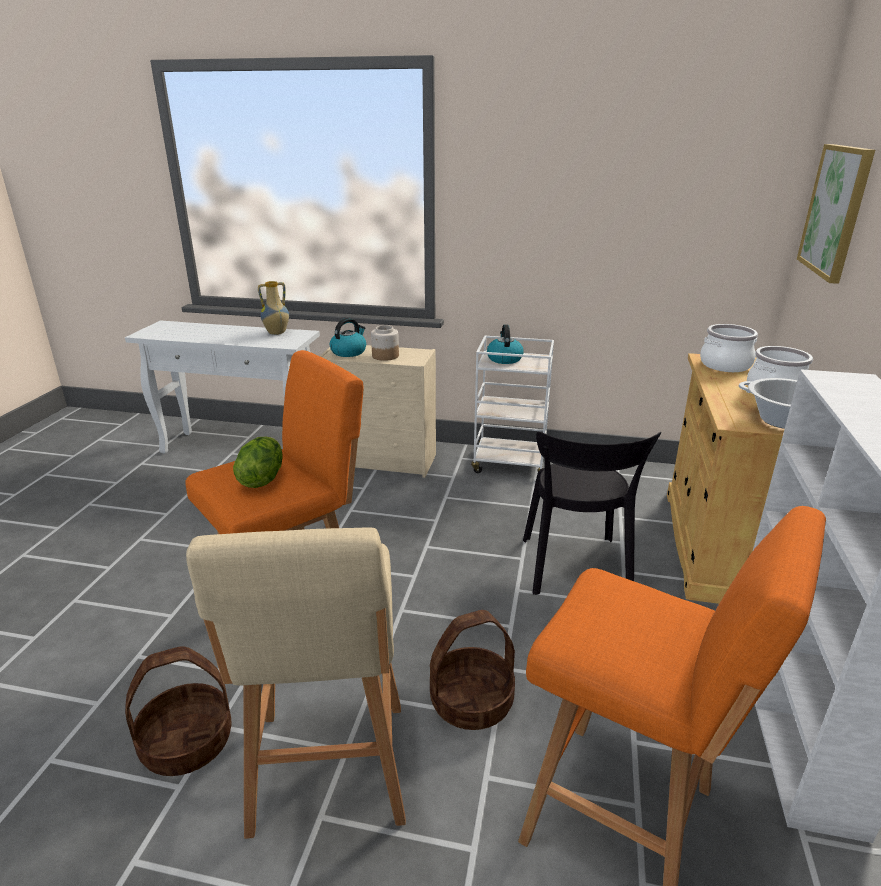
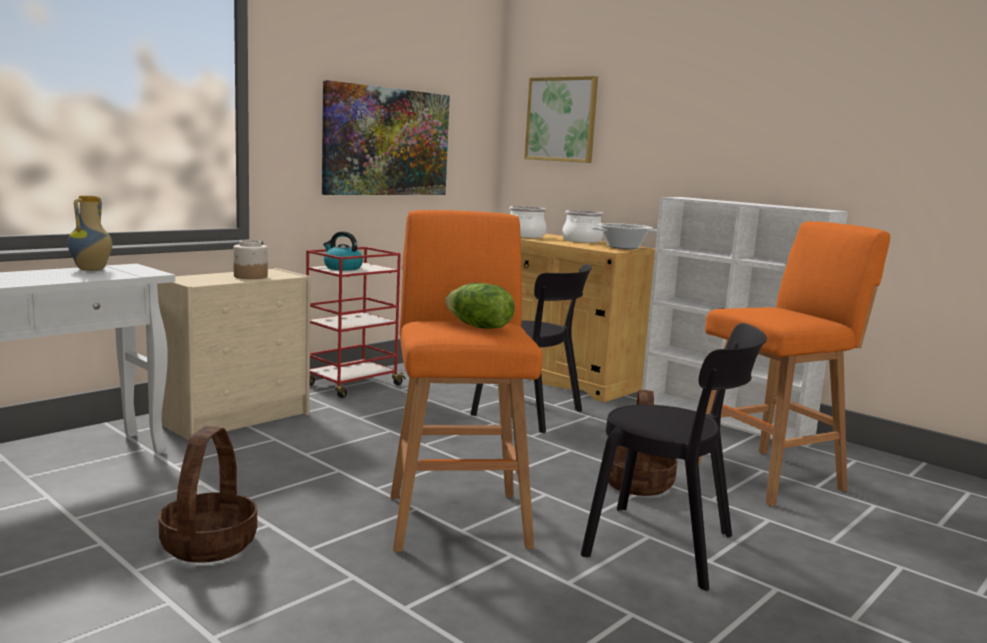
camera: 60 degrees left, 15 degrees down
basket [125,646,232,776] -> basket moved to [159,426,257,563]
beige stool [186,528,406,839] -> black chair [581,323,767,591]
kettle [330,318,366,357] -> none
white cart [471,336,554,473] -> red cart [306,247,406,398]
none -> picture [322,80,450,195]

